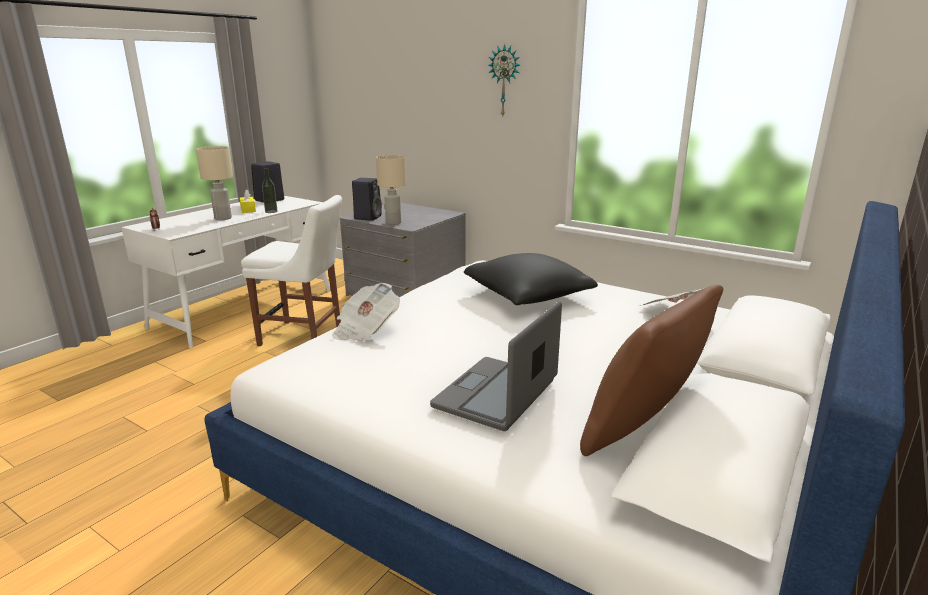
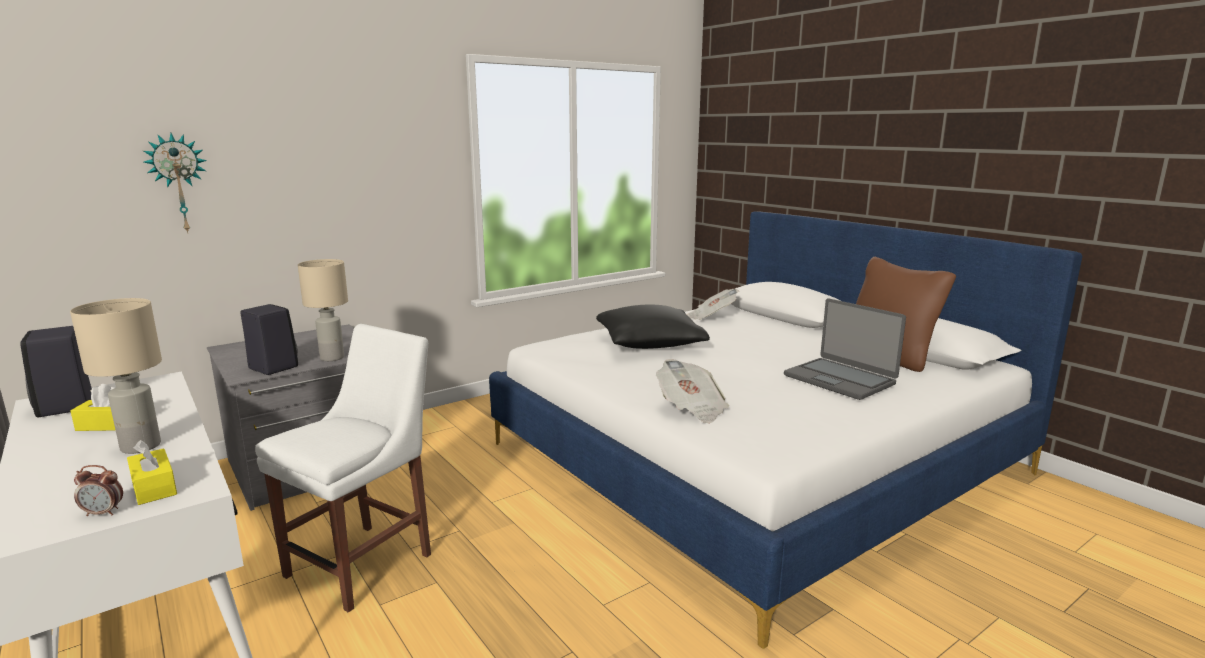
camera: 70 degrees left, 5 degrees down
bottle [262,168,277,213] -> none
wall clock [488,44,520,118] -> wall clock moved to [144,133,207,233]
none -> yellow tissue box [127,440,177,505]

